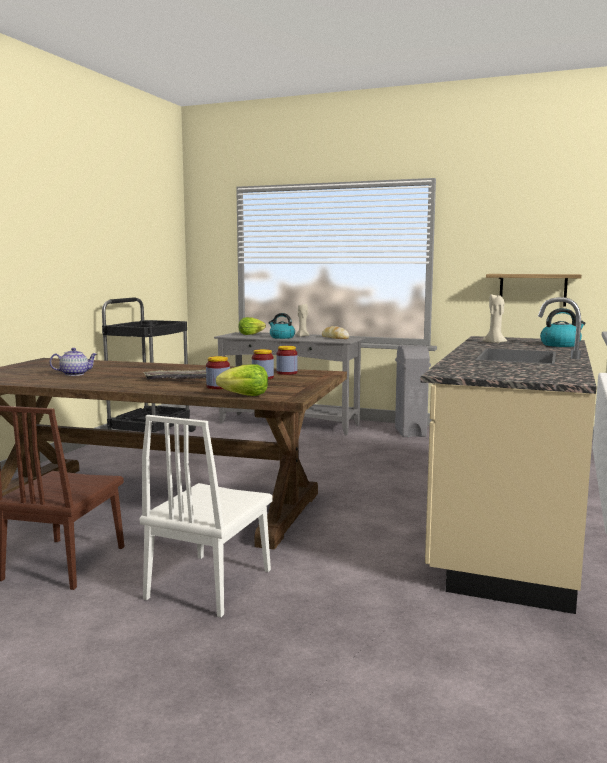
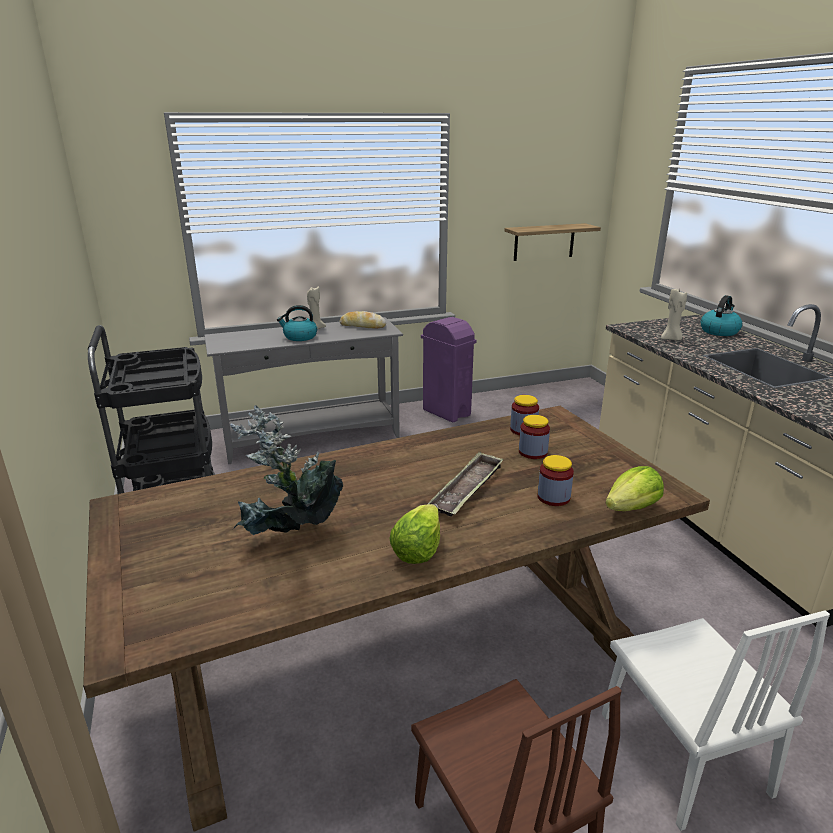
camera: 40 degrees left, 15 degrees up
teapot [49,348,97,376] -> potted plant [230,405,343,535]
lettuce [238,317,266,335] -> lettuce moved to [389,504,440,564]
grey trash can [395,345,431,437] -> purple trash can [421,317,477,422]

